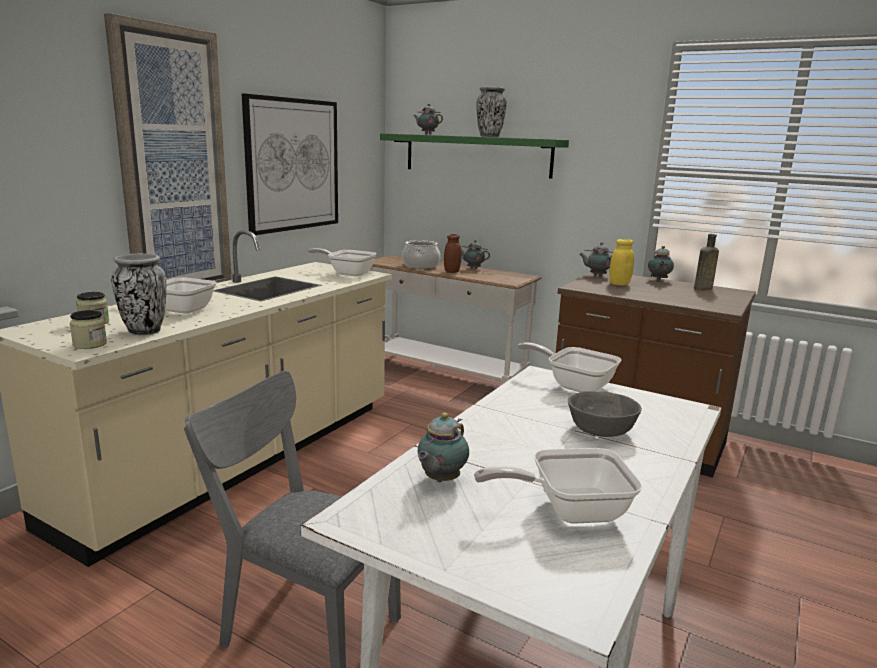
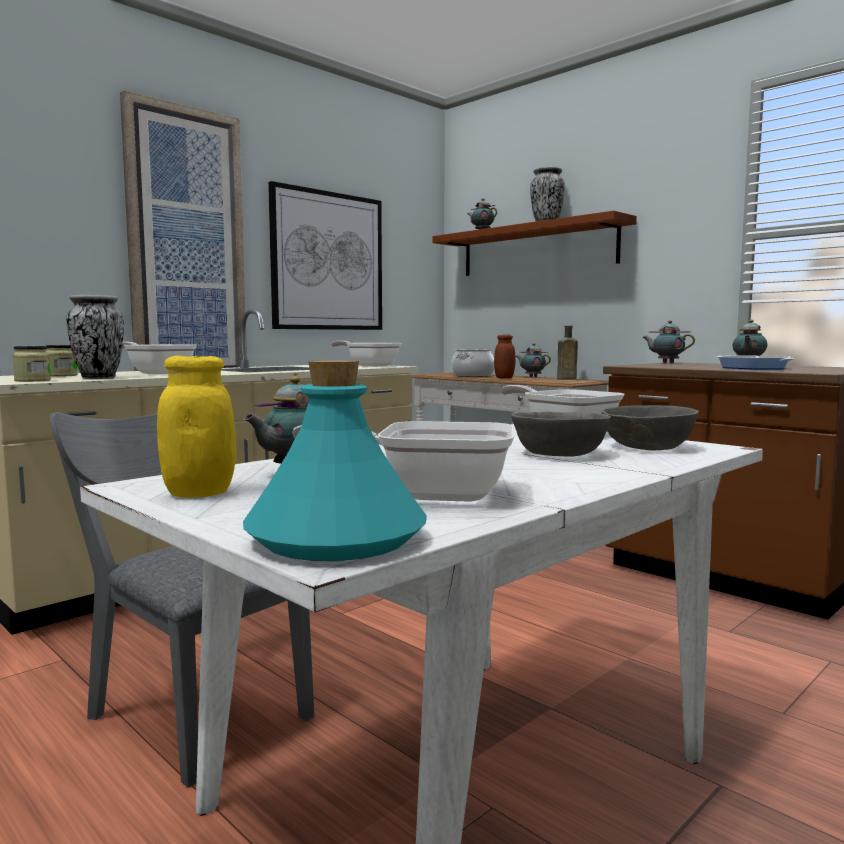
camera: 15 degrees right, 10 degrees down
green shelf [380,133,569,179] -> brown shelf [433,211,637,276]
yellow jar [609,239,634,285] -> yellow jar moved to [157,355,236,498]
brown bottle [694,234,719,290] -> brown bottle moved to [557,326,578,380]
none -> turquoise bottle [243,360,427,561]
none -> grey bowl [601,405,699,450]
none -> frying pan [717,356,794,369]

